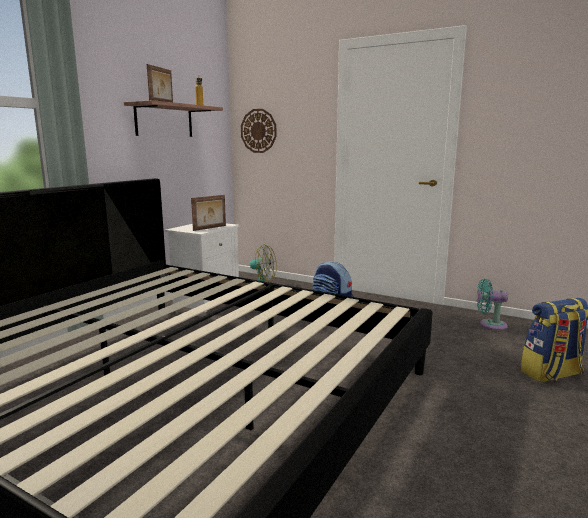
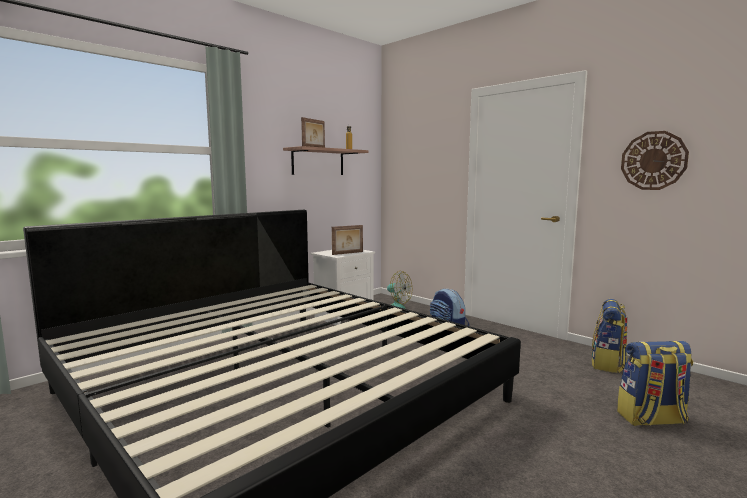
camera: 15 degrees right, 5 degrees down
wall clock [241,109,276,153] -> wall clock moved to [621,131,689,190]
turquoise fan [477,279,508,330] -> backpack [592,299,627,373]

